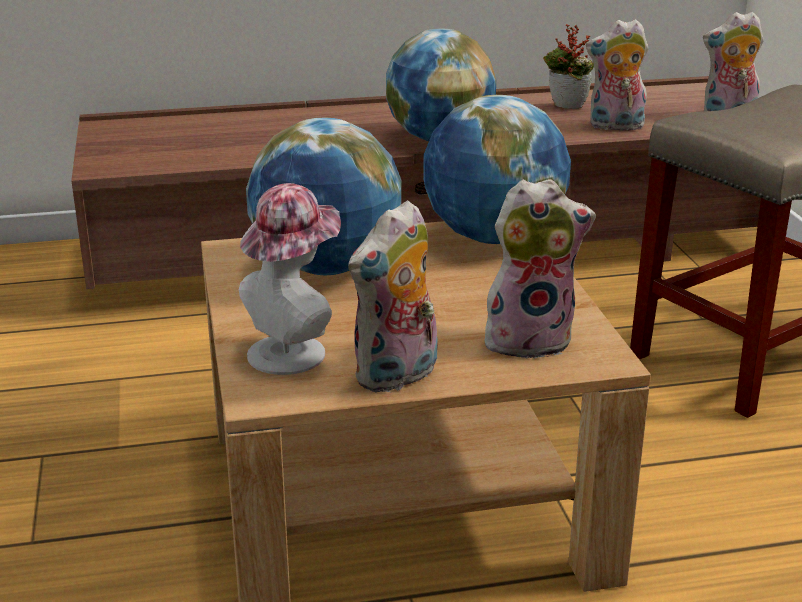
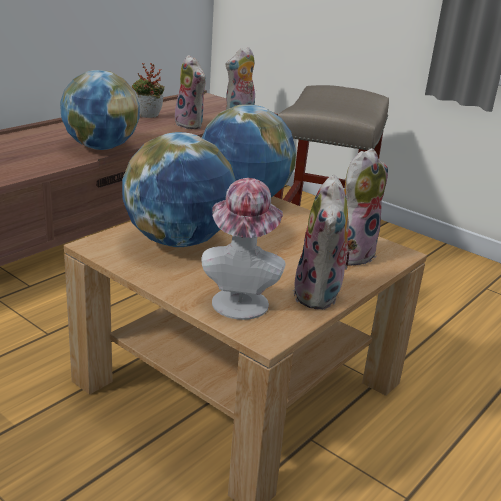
camera: 40 degrees left, 0 degrees up
plush toy [586,19,648,131] -> plush toy turned 90 degrees counterclockwise [175,55,206,129]

